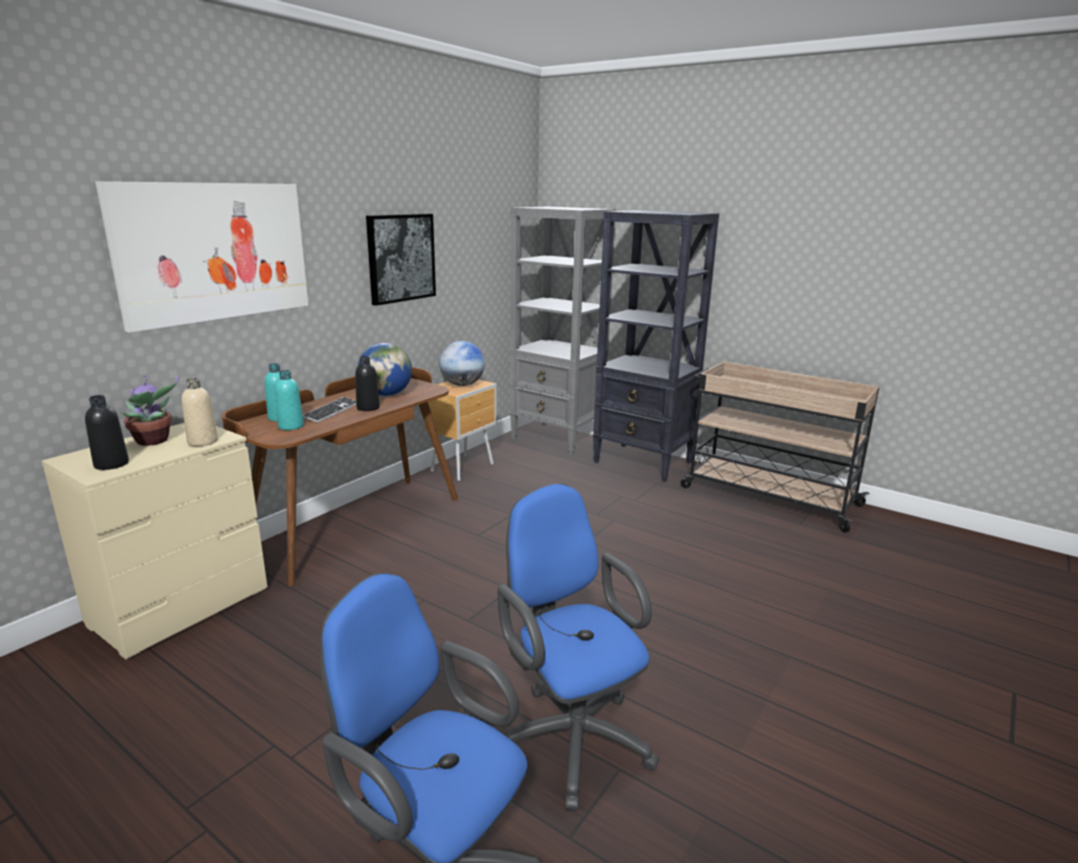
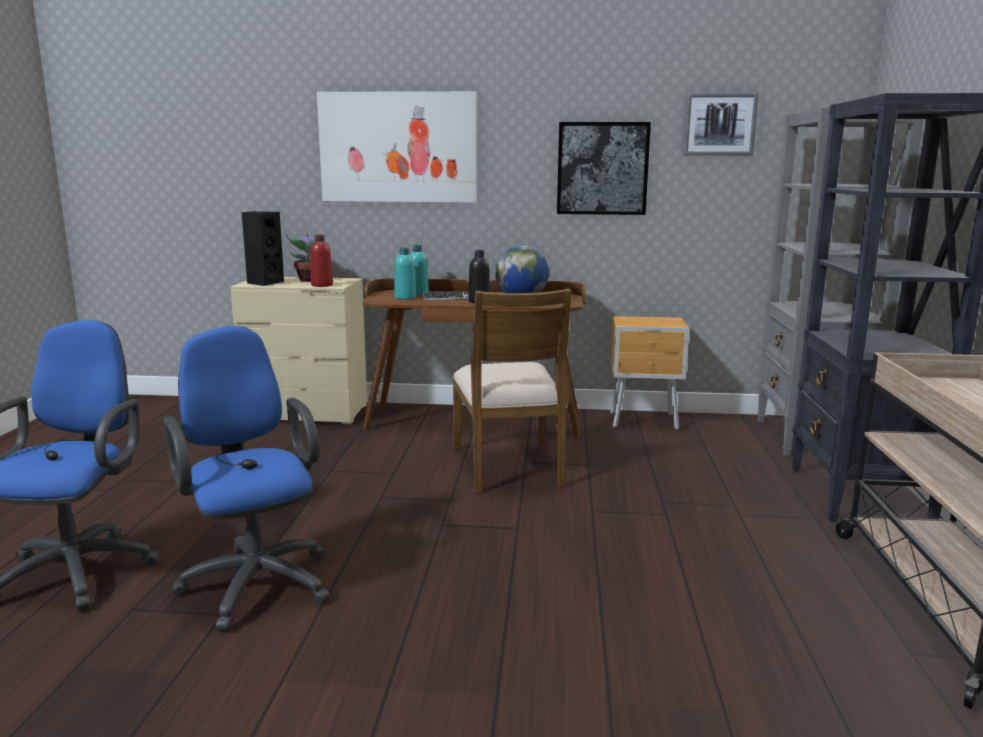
camera: 60 degrees right, 5 degrees down
black bottle [85,395,129,470] -> black speaker [241,211,284,286]
beige bottle [182,378,218,446] -> red bottle [310,235,333,287]
globe [439,341,485,386] -> none
blue office chair [497,484,659,811] -> blue office chair turned 60 degrees counterclockwise [163,326,330,632]
none -> brown chair [453,289,571,493]
none -> picture [683,93,759,156]

